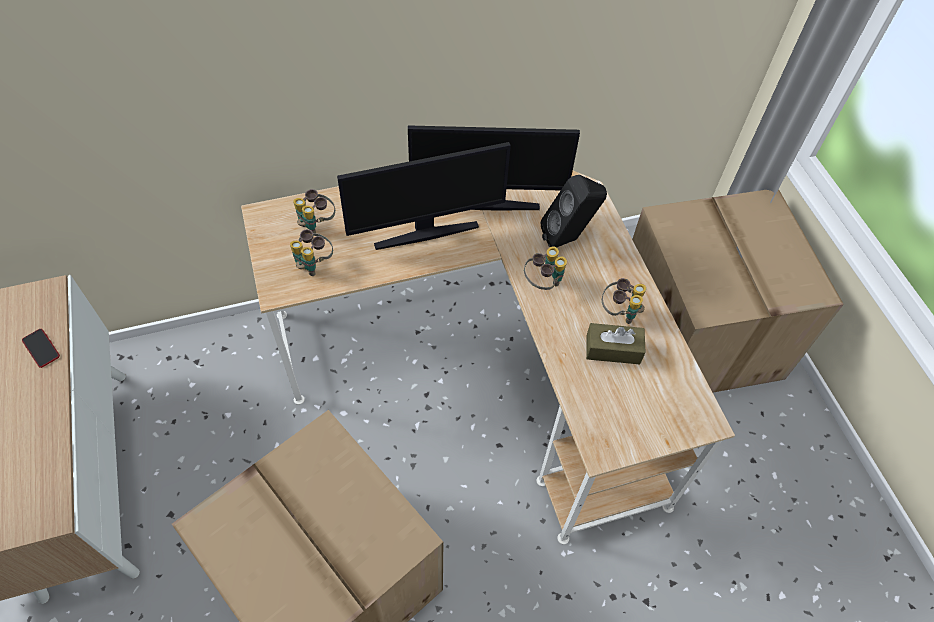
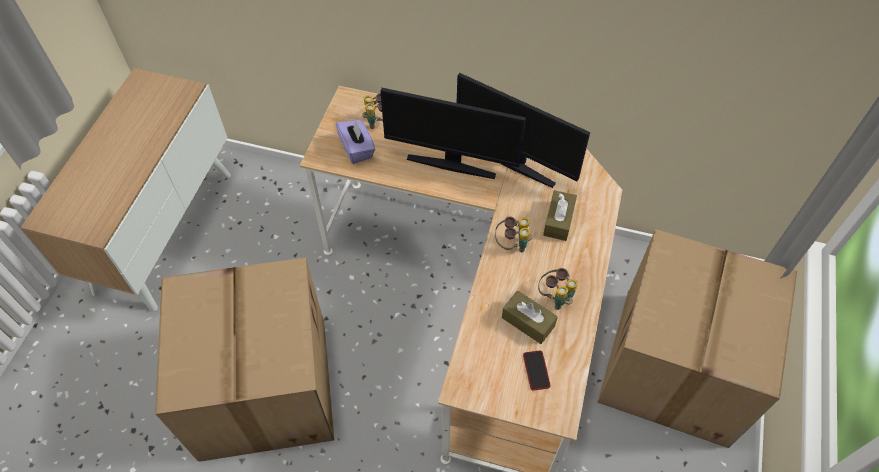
camera: 35 degrees right, 0 degrees up
phone [22,329,60,368] -> phone moved to [523,351,551,390]
binoculars [290,229,333,276] -> purple tissue box [336,119,375,164]
black speaker [540,175,607,247] -> brown tissue box [543,190,577,241]

